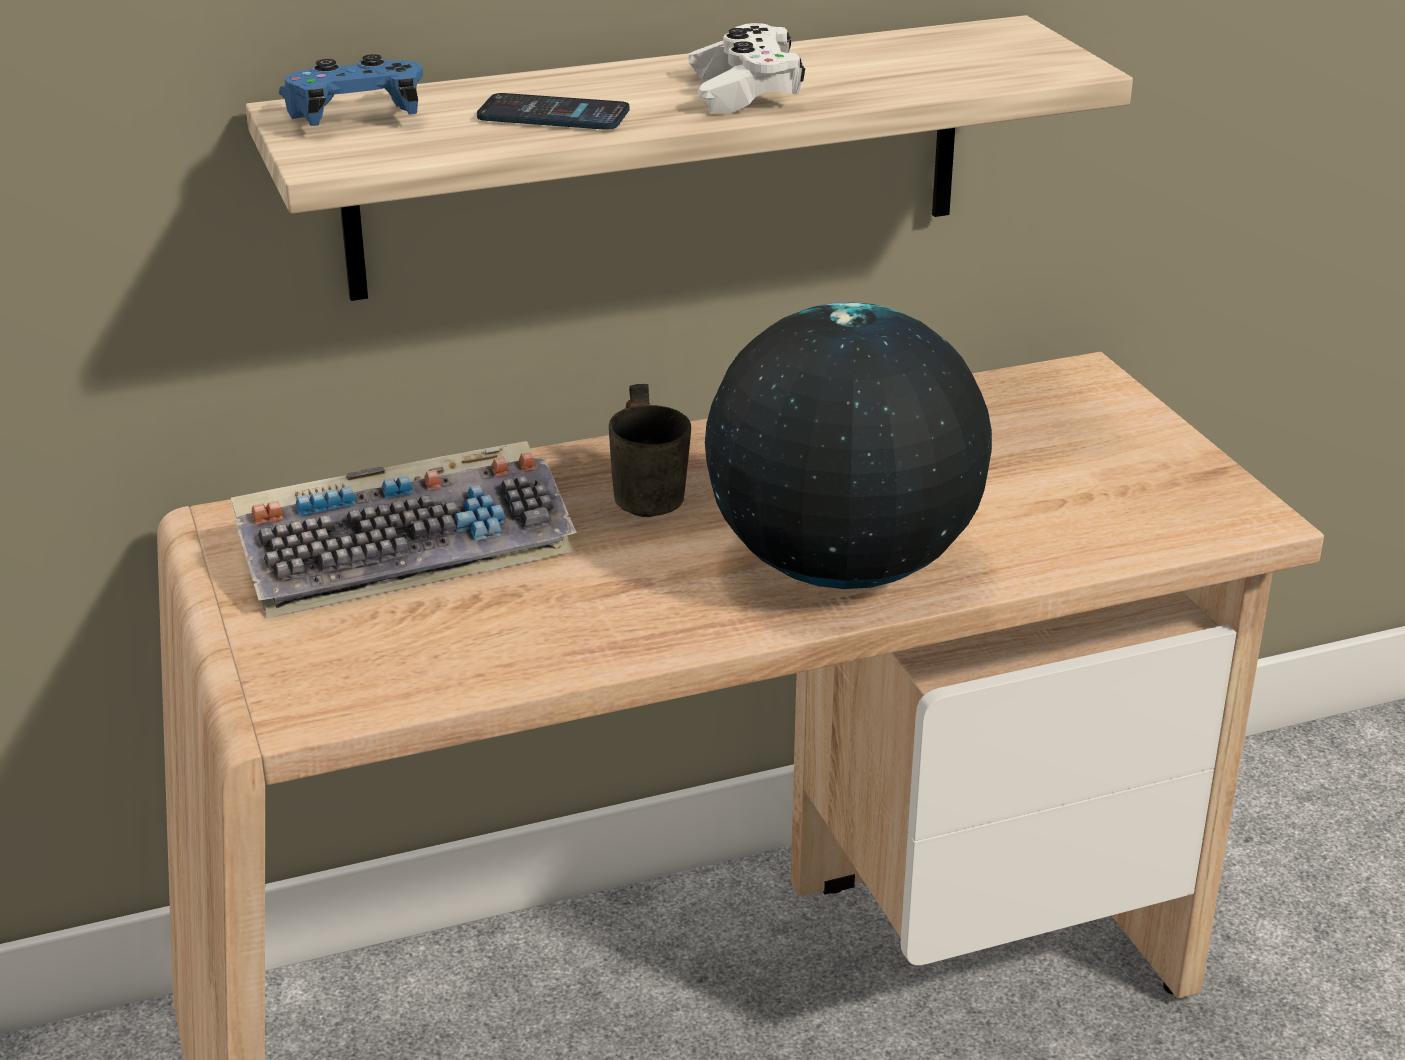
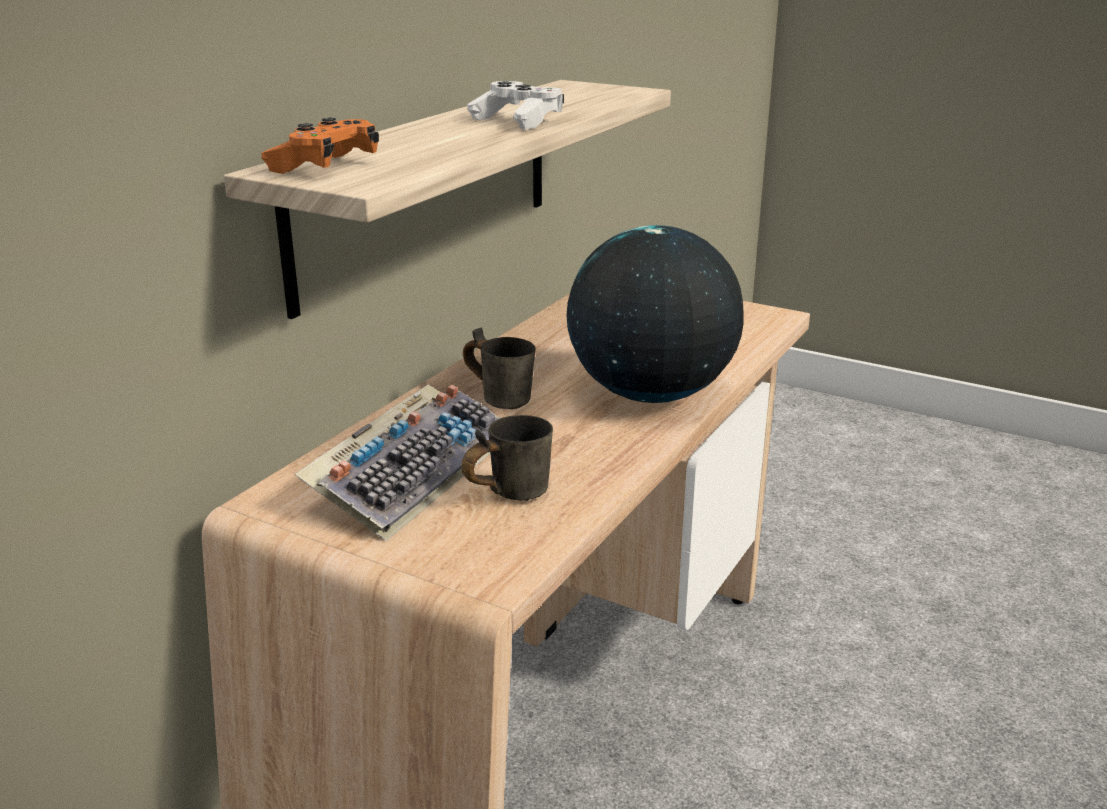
camera: 40 degrees left, 5 degrees down
blue game controller [279,54,423,126] -> orange game controller [261,118,379,174]
phone [477,93,629,130] -> none
none -> grey mug [461,415,553,501]

